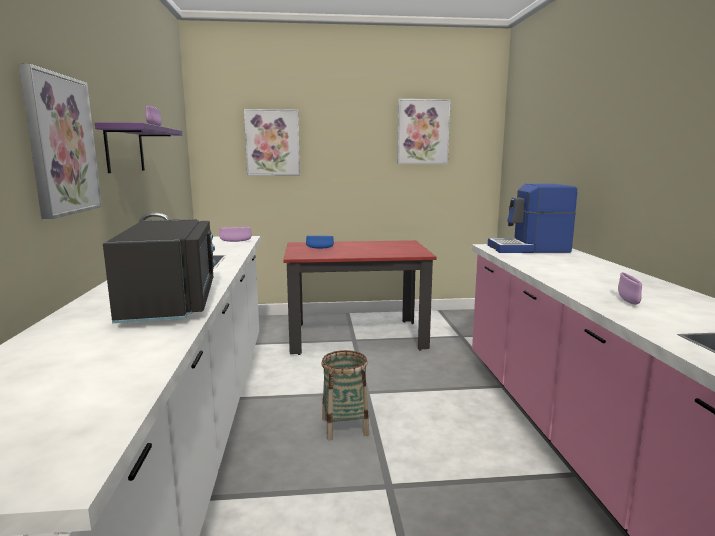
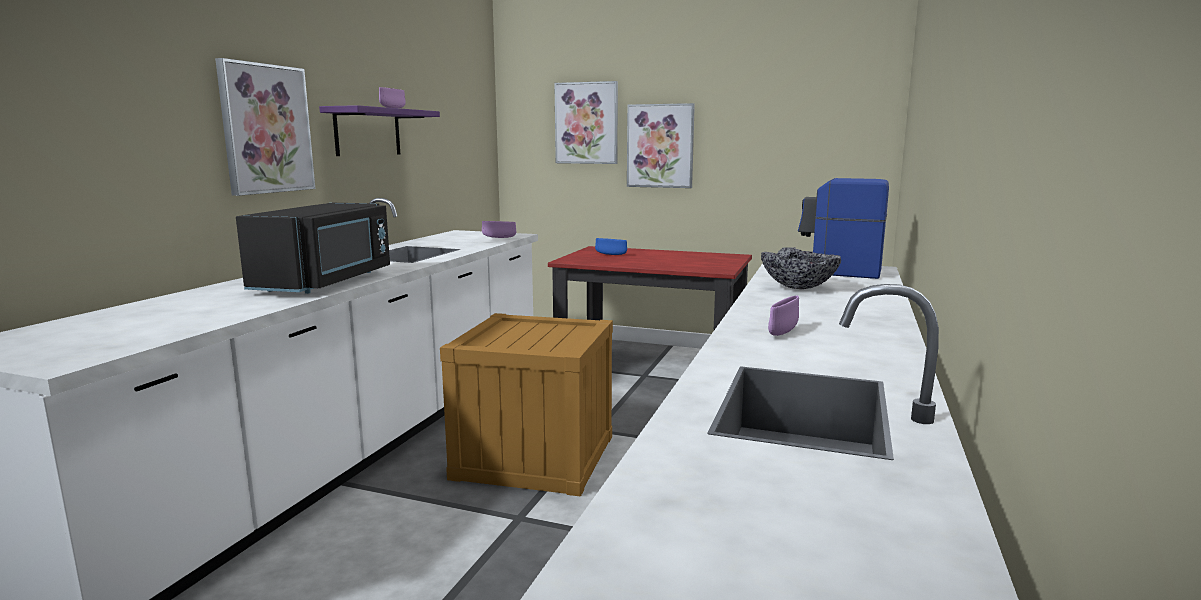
camera: 25 degrees right, 0 degrees up
basket [322,350,369,440] -> crate [440,313,613,497]
picture [397,99,451,164] -> picture moved to [627,103,695,188]
none -> bowl [761,247,841,289]

